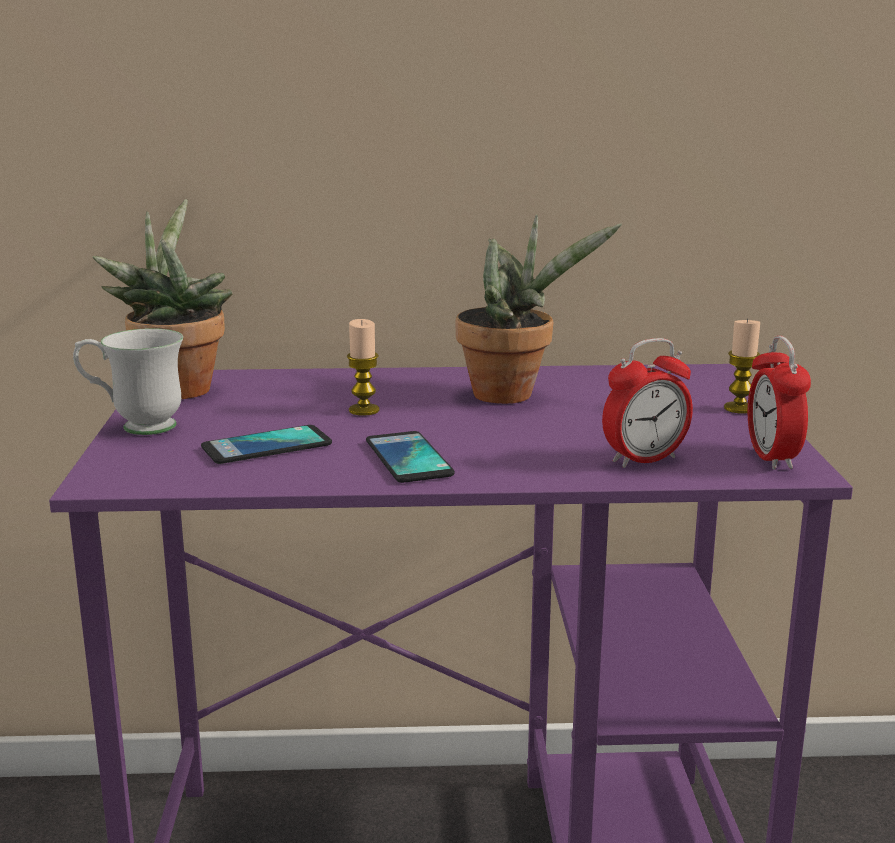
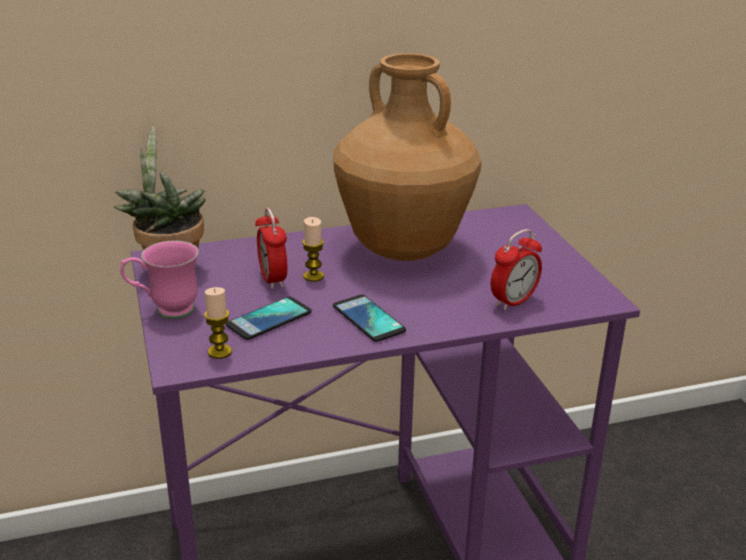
camera: 15 degrees left, 10 degrees up
white mug [73,328,183,435] -> pink mug [120,241,199,319]
potted plant [456,215,622,404] -> brown vase [333,53,482,261]
candle [724,319,760,414] -> candle moved to [204,287,232,359]
alarm clock [748,336,811,470] -> alarm clock moved to [255,208,287,289]

